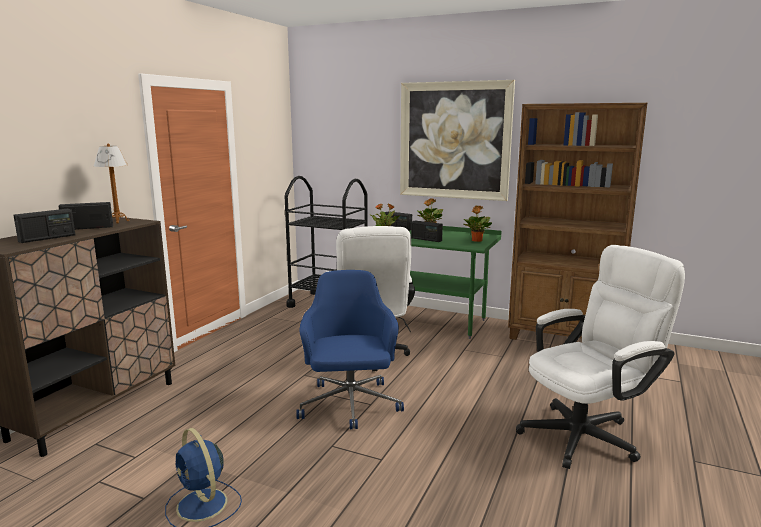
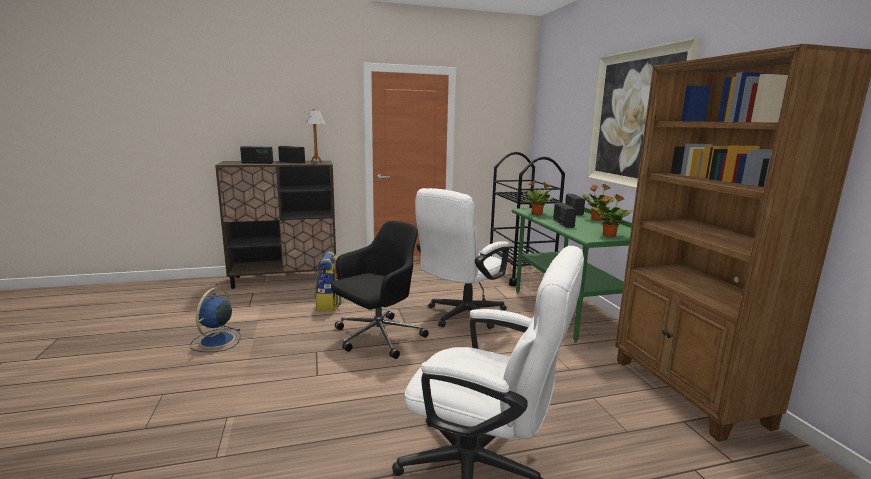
camera: 50 degrees right, 0 degrees up
blue office chair [296,270,404,429] -> black office chair [331,221,429,359]
none -> backpack [314,251,341,311]

